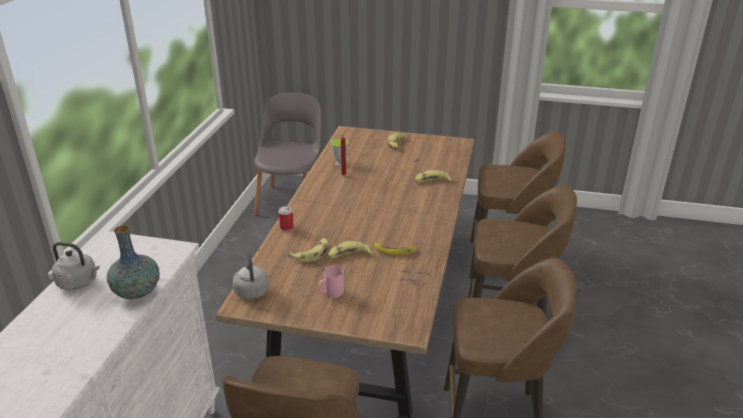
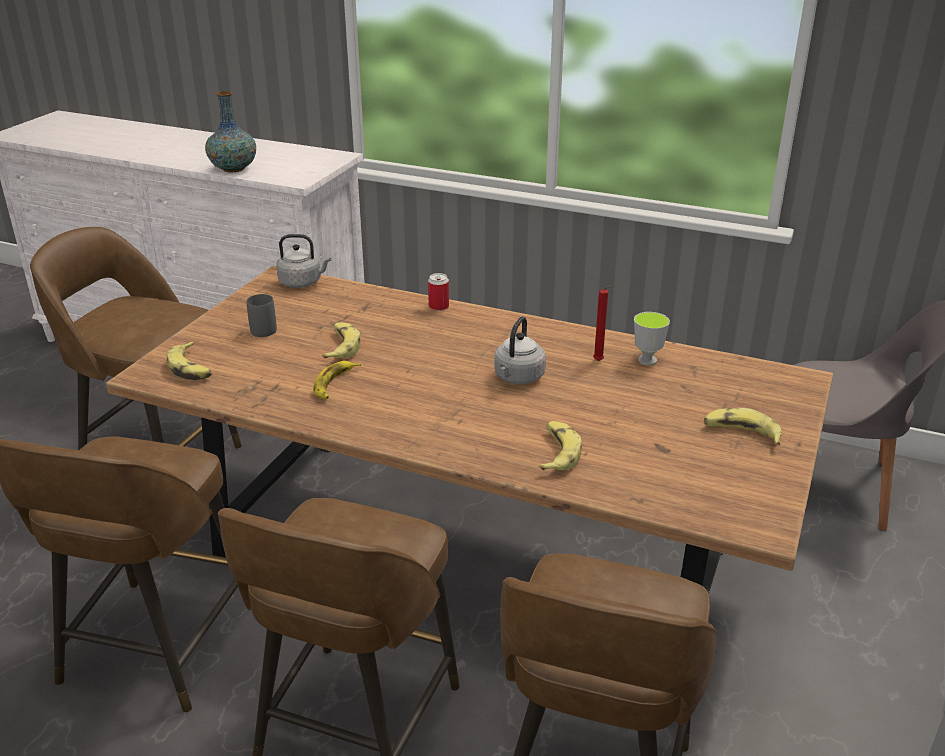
camera: 100 degrees right, 0 degrees up
grey kettle [52,242,100,290] -> grey kettle moved to [494,316,546,385]
banana [289,238,328,262] -> banana moved to [167,342,212,380]
pink mug [318,266,344,298] -> grey mug [246,294,277,337]

